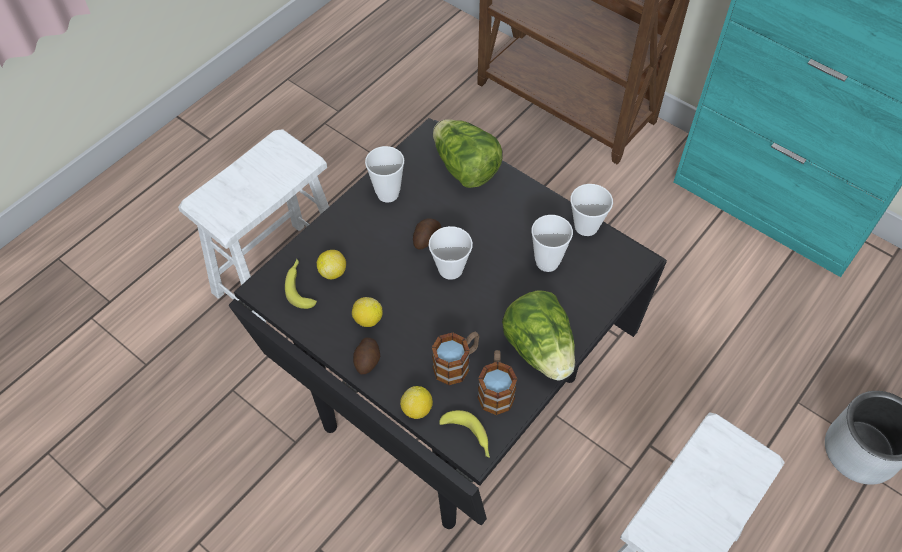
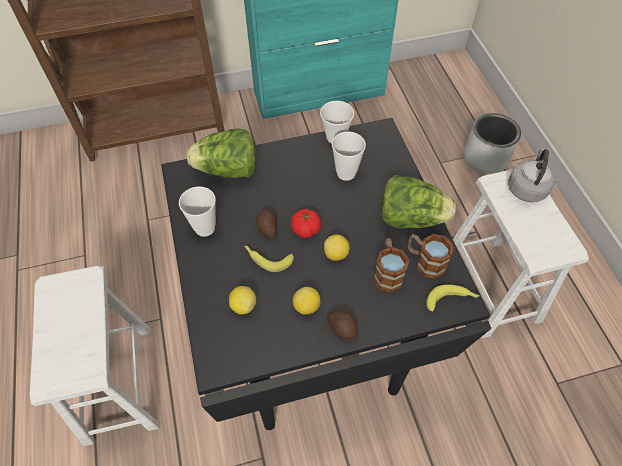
camera: 55 degrees left, 0 degrees up
banana [285,259,317,309] -> banana moved to [244,246,294,272]
lemon [400,386,433,419] -> lemon moved to [324,234,350,261]
cup [429,226,473,280] -> tomato [291,209,321,238]
none -> grey kettle [508,149,555,202]

